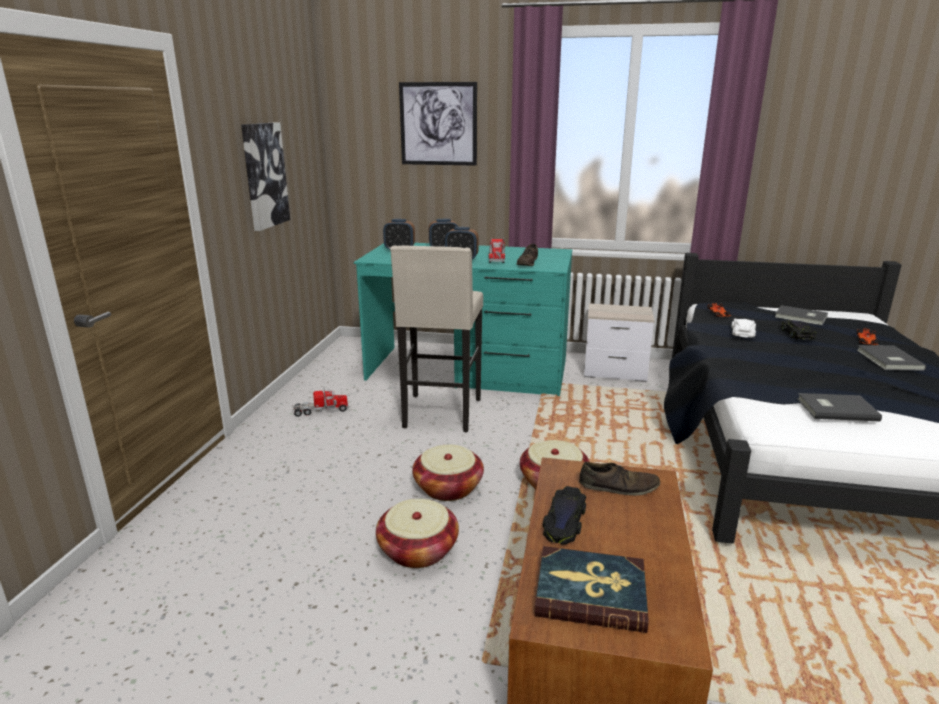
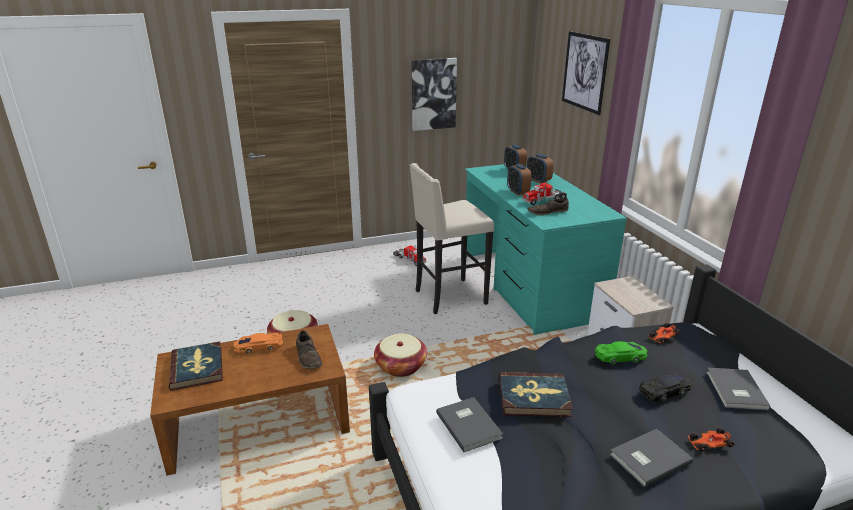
camera: 60 degrees right, 5 degrees up
basket [412,445,484,501] -> none
black toy car [543,486,586,545] -> orange toy car [234,333,283,354]
white toy car [731,319,756,338] -> green toy car [595,341,647,364]
none -> book [499,372,573,417]

